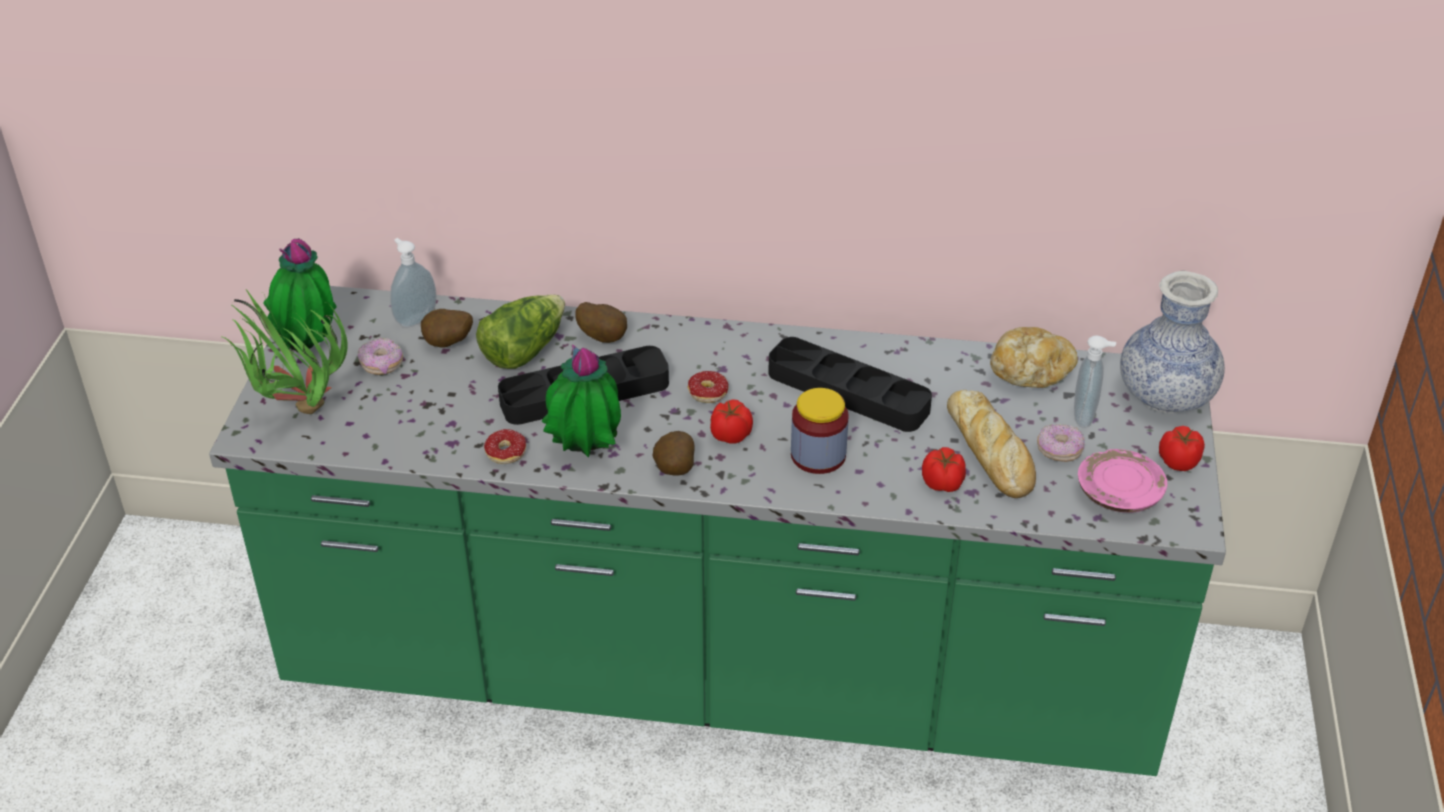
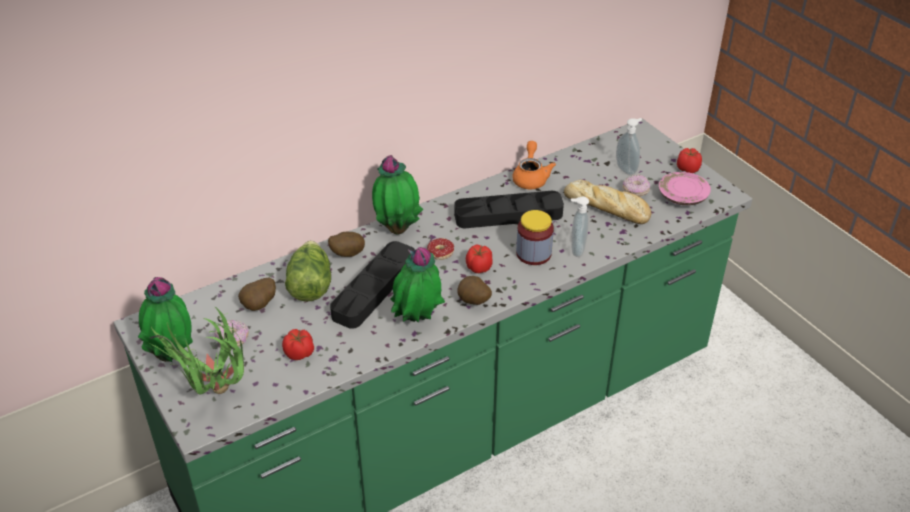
camera: 40 degrees left, 0 degrees up
soap dispenser [390,238,437,328] -> soap dispenser moved to [571,196,589,257]
donut [462,429,526,464] -> none
tomato [922,447,966,492] -> tomato moved to [282,329,314,360]
bread [990,327,1078,388] -> none
vase [1120,270,1225,413] -> none
none -> potted plant [372,155,423,234]
none -> orange teapot [512,141,556,190]

